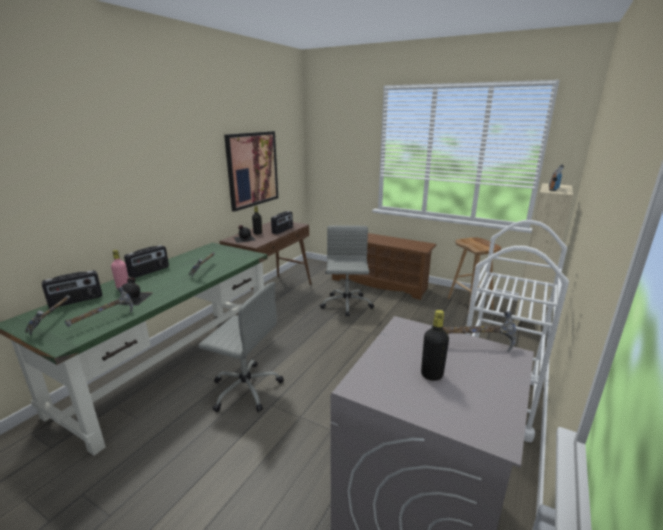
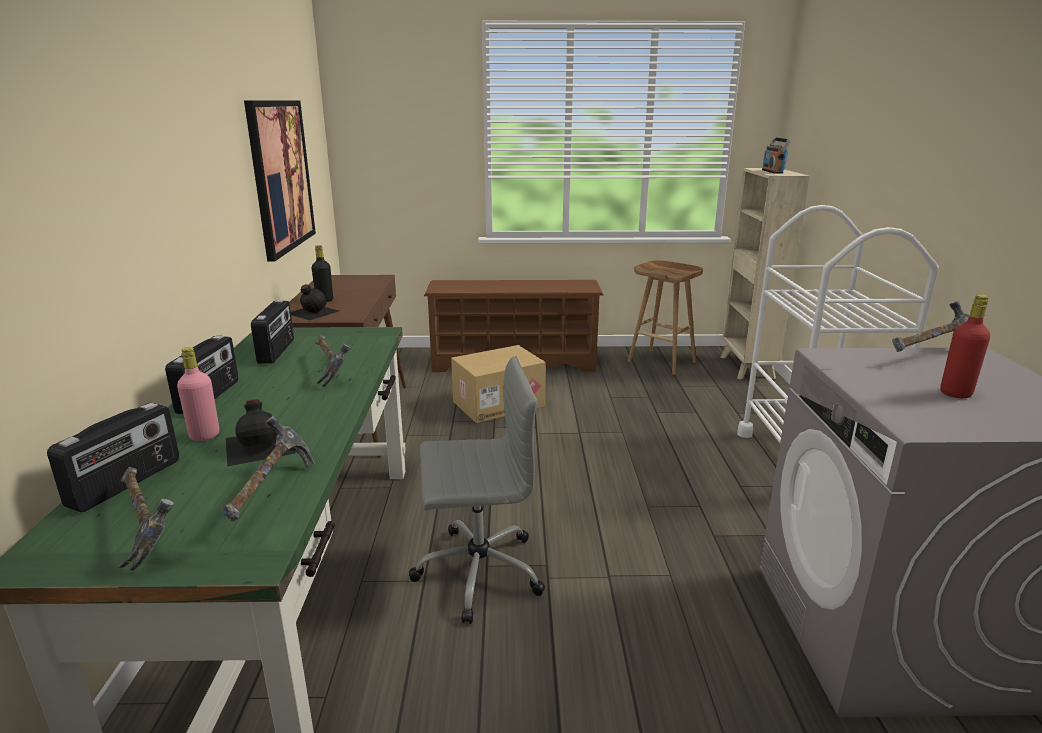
camera: 30 degrees left, 0 degrees up
radio [271,211,293,234] -> radio moved to [251,300,294,364]
grey office chair [320,225,374,316] -> cardboard box [451,345,545,423]
black bottle [421,310,449,381] -> red bottle [940,294,990,398]

